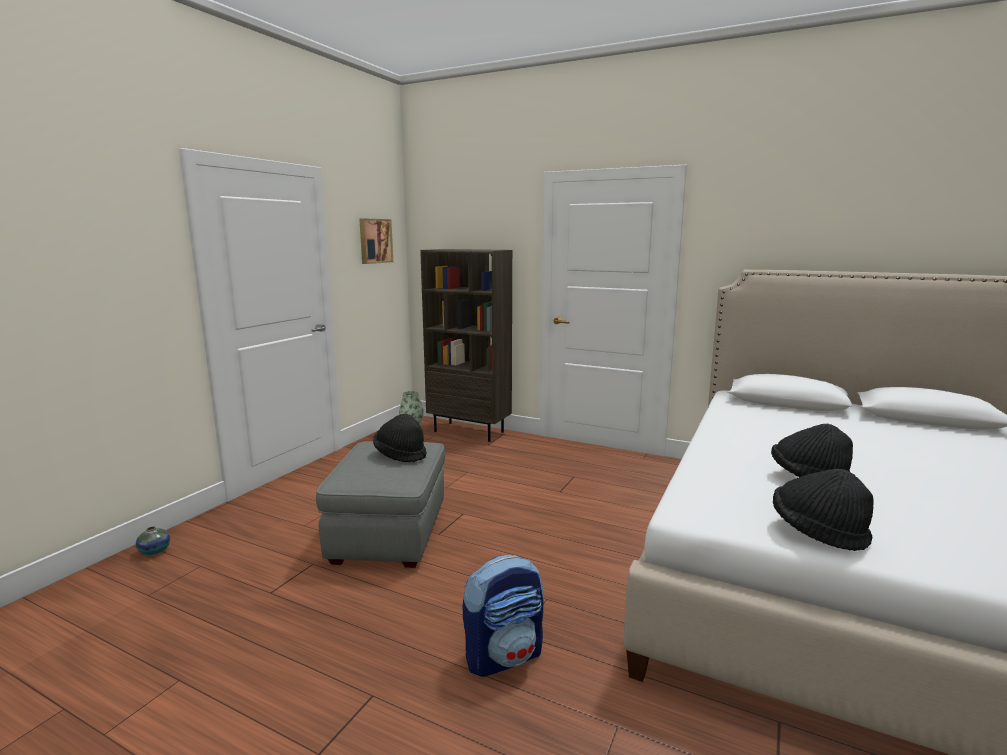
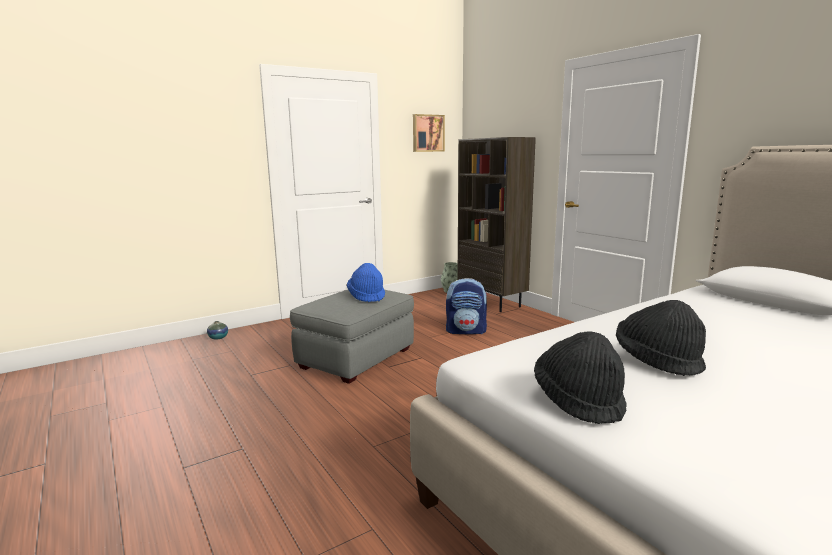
camera: 30 degrees right, 0 degrees up
black hat [373,414,427,463] -> blue hat [347,263,385,302]
backpack [463,555,544,677] -> backpack moved to [446,278,488,334]

